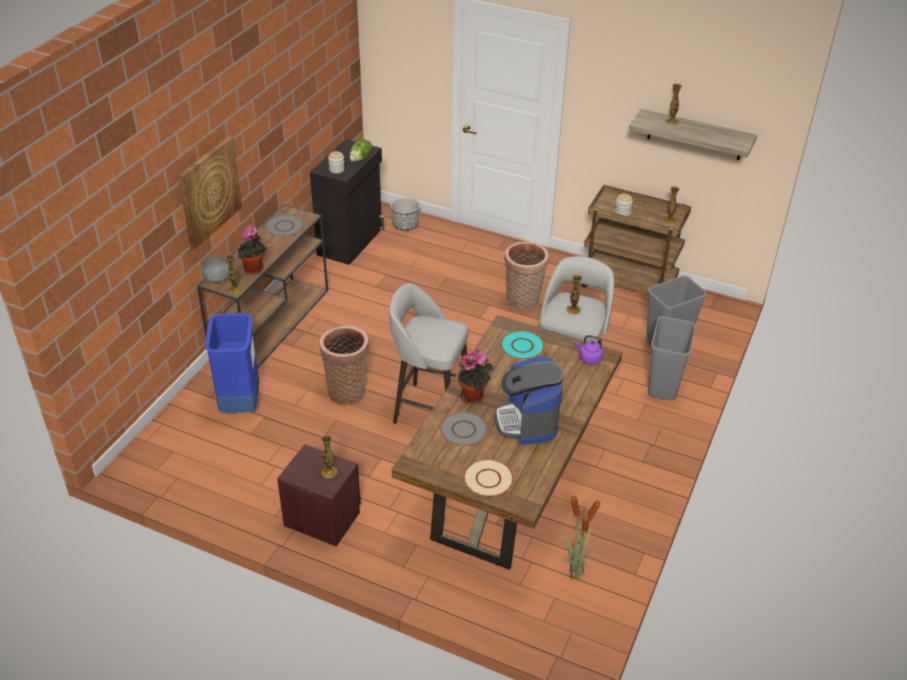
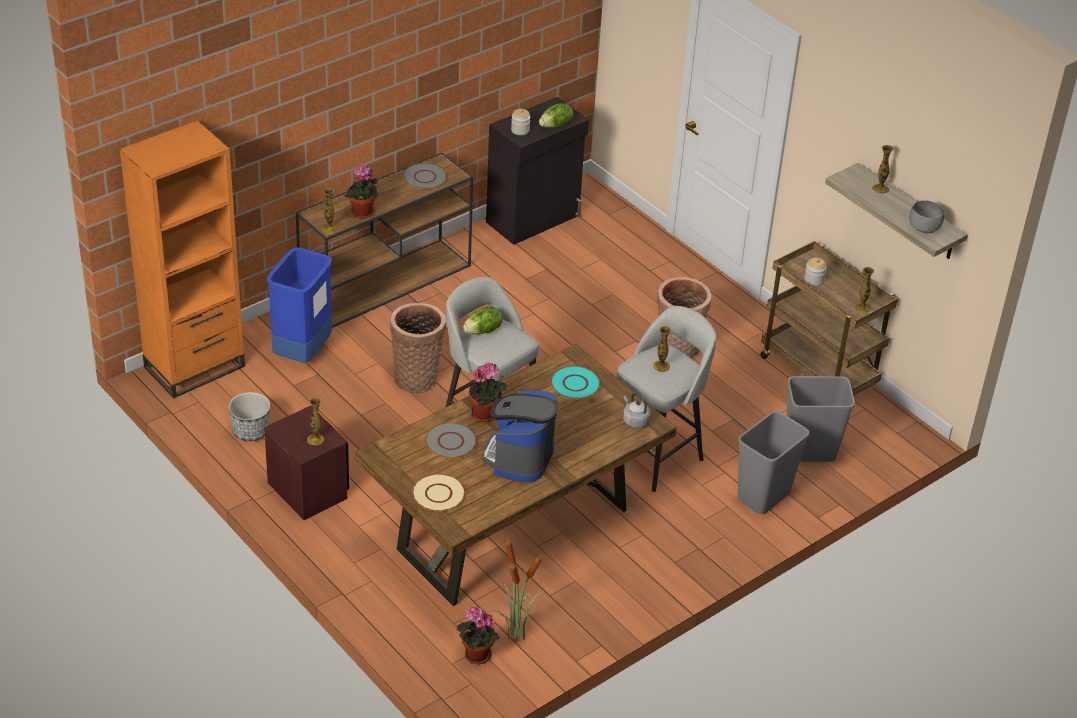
camera: 25 degrees right, 0 degrees up
picture [178,136,242,249] -> none
grey bowl [202,256,229,283] -> grey bowl moved to [909,200,944,233]
planter [391,197,420,231] -> planter moved to [228,392,270,441]
purple kettle [575,335,604,364] -> grey kettle [623,393,651,428]
none -> orange bookcase [120,120,245,398]
none -> potted plant [457,606,499,665]
none -> lettuce [462,307,503,334]

